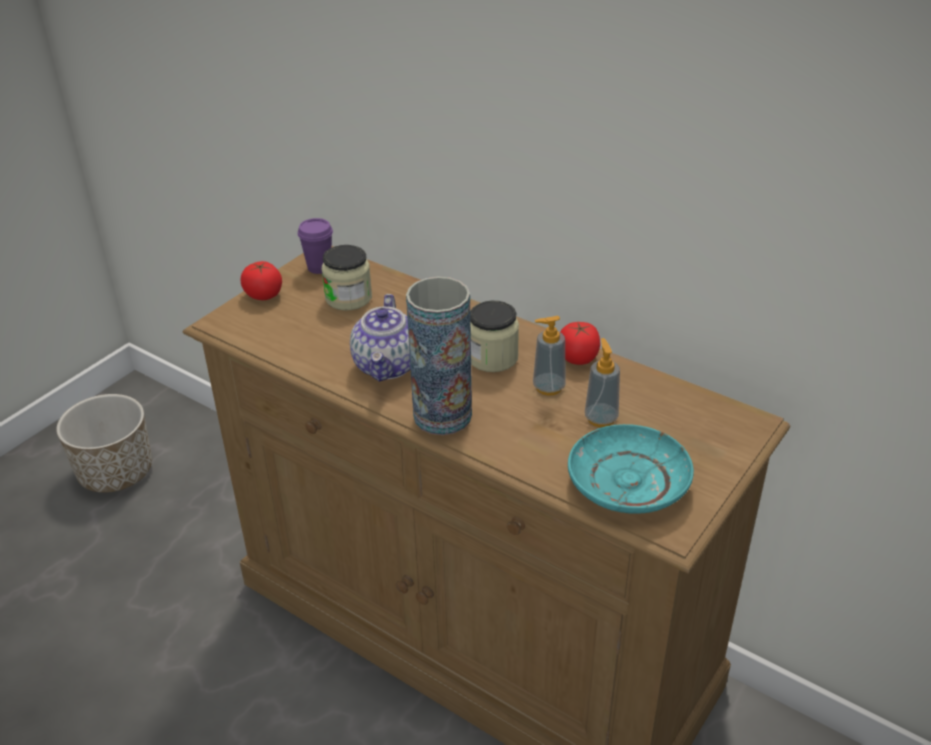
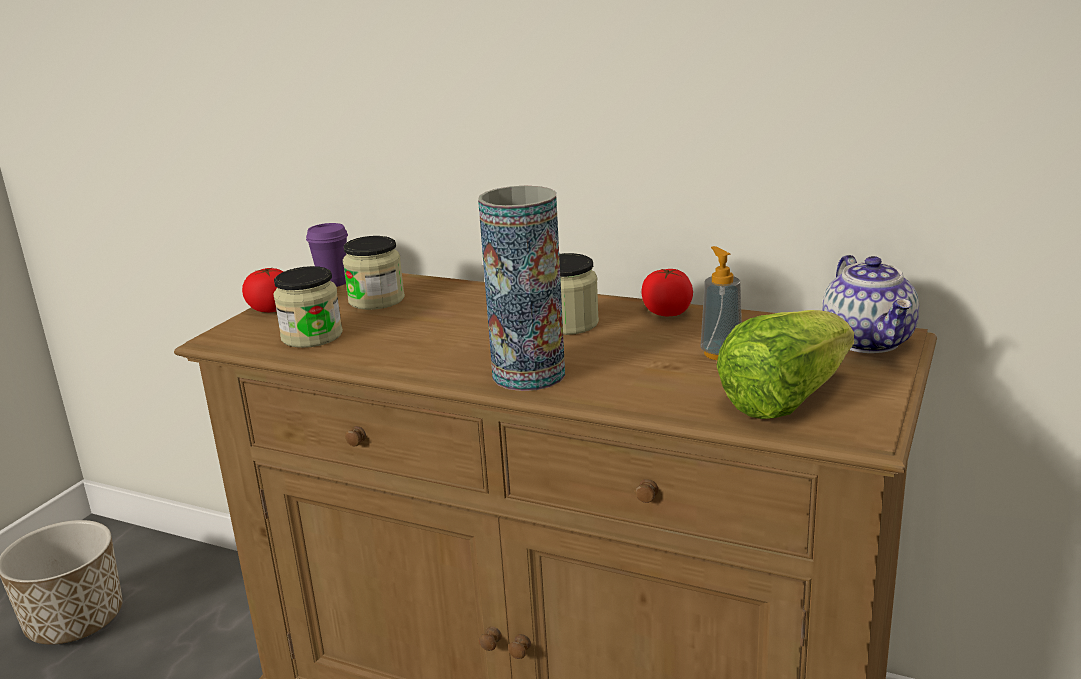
camera: 10 degrees left, 15 degrees down
teapot [350,294,411,382] -> teapot moved to [822,255,919,353]
soap dispenser [533,316,566,395] -> none
turquoise plate [568,424,694,514] -> lettuce [717,310,854,419]
none -> jar [273,266,343,348]

